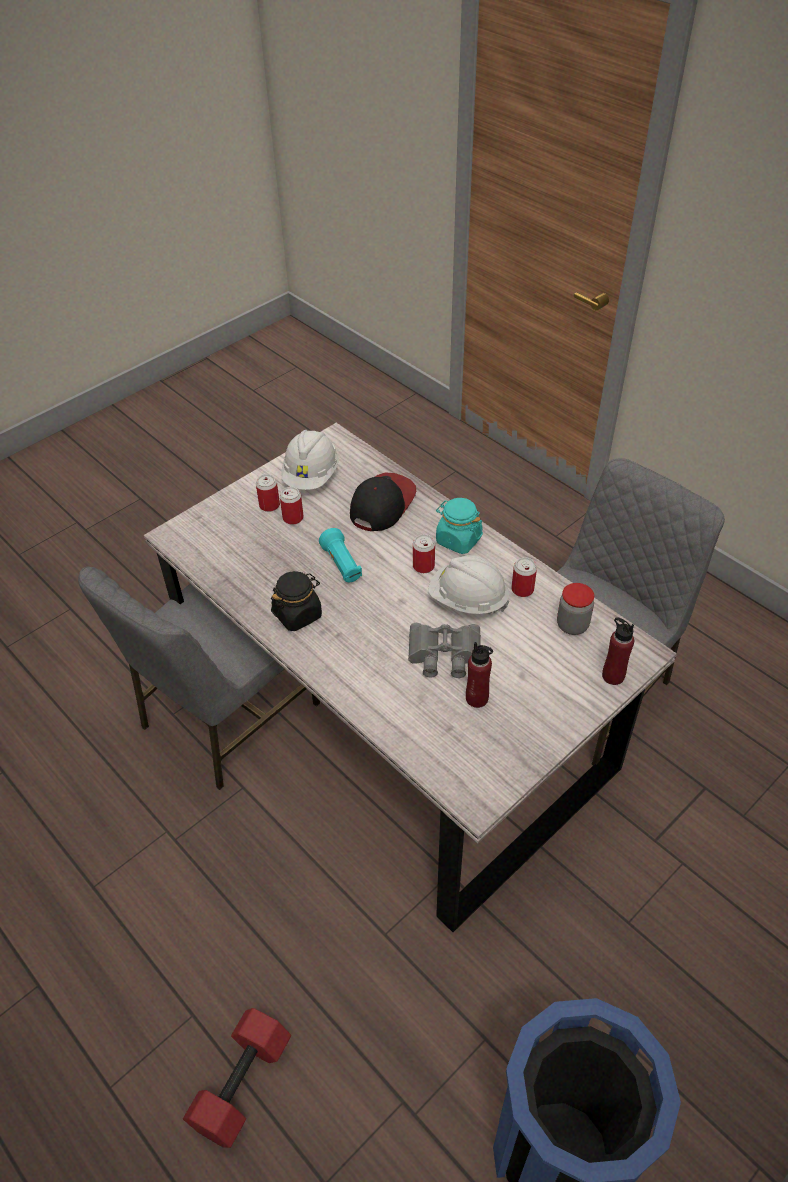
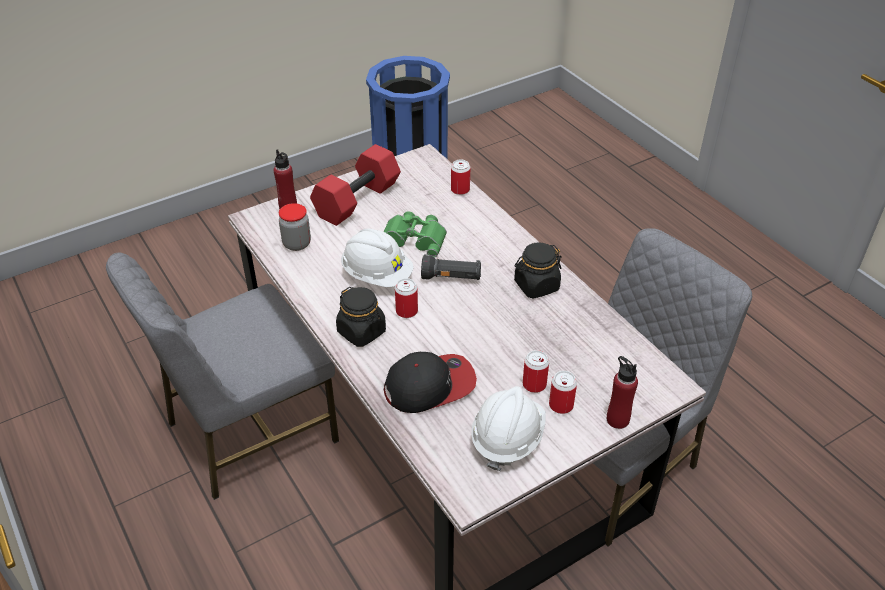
camera: 170 degrees left, 5 degrees down
red dumbbell [183,1008,291,1148] -> red dumbbell moved to [310,144,401,226]
turquoise flashlight [319,528,362,582] -> none
cap [350,472,416,531] -> cap turned 150 degrees counterclockwise [384,352,477,413]
grey binoculars [408,623,481,678] -> green binoculars [384,211,447,258]
turquoise jar [436,498,483,554] -> black jar [336,287,386,347]
red bottle [466,642,493,708] -> red bottle moved to [607,356,638,429]
can [511,557,537,597] -> can moved to [451,159,470,195]
none -> black flashlight [421,254,481,280]

